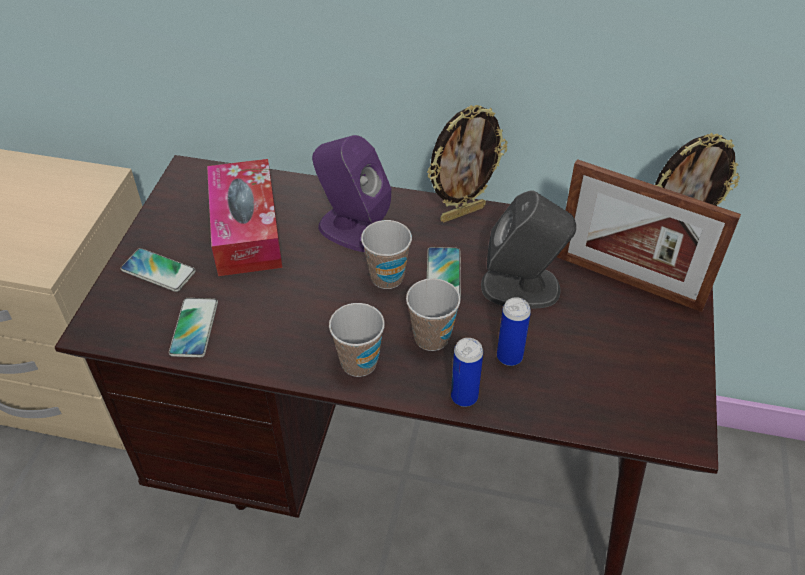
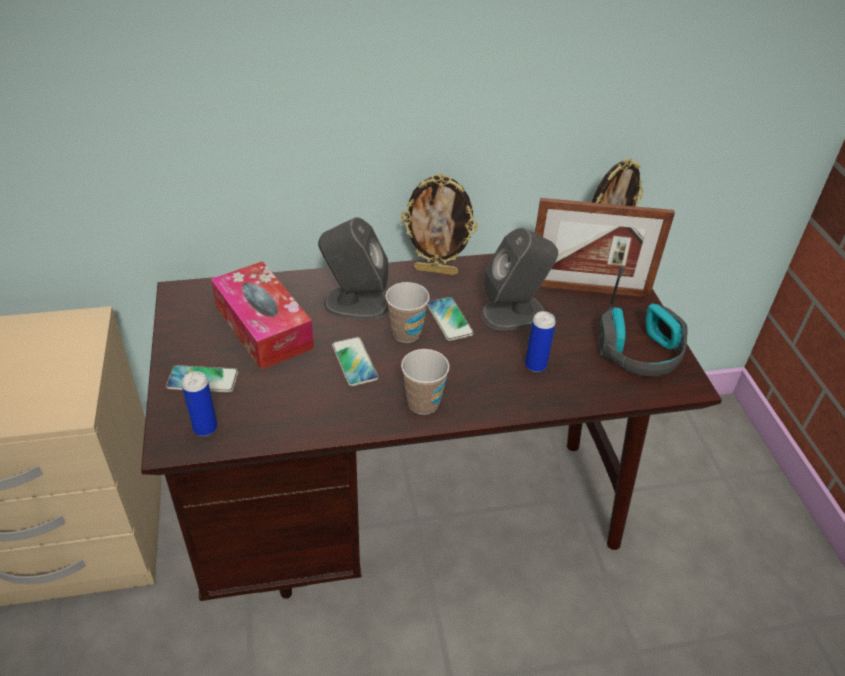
camera: 25 degrees left, 5 degrees down
phone [169,298,218,357] -> phone moved to [332,337,379,386]
purple speaker [312,135,391,252] -> grey speaker [318,217,388,320]
cup [406,278,461,351] -> none
picture frame [427,105,507,223] -> picture frame turned 60 degrees clockwise [401,174,478,275]
can [451,338,483,407] -> can moved to [182,371,217,436]
none -> headphones [599,266,688,377]

